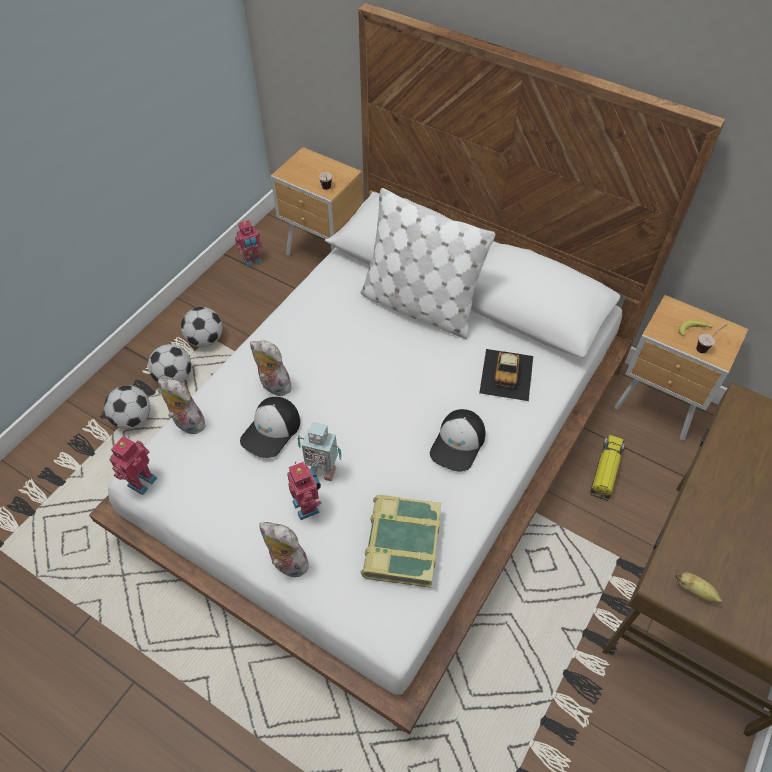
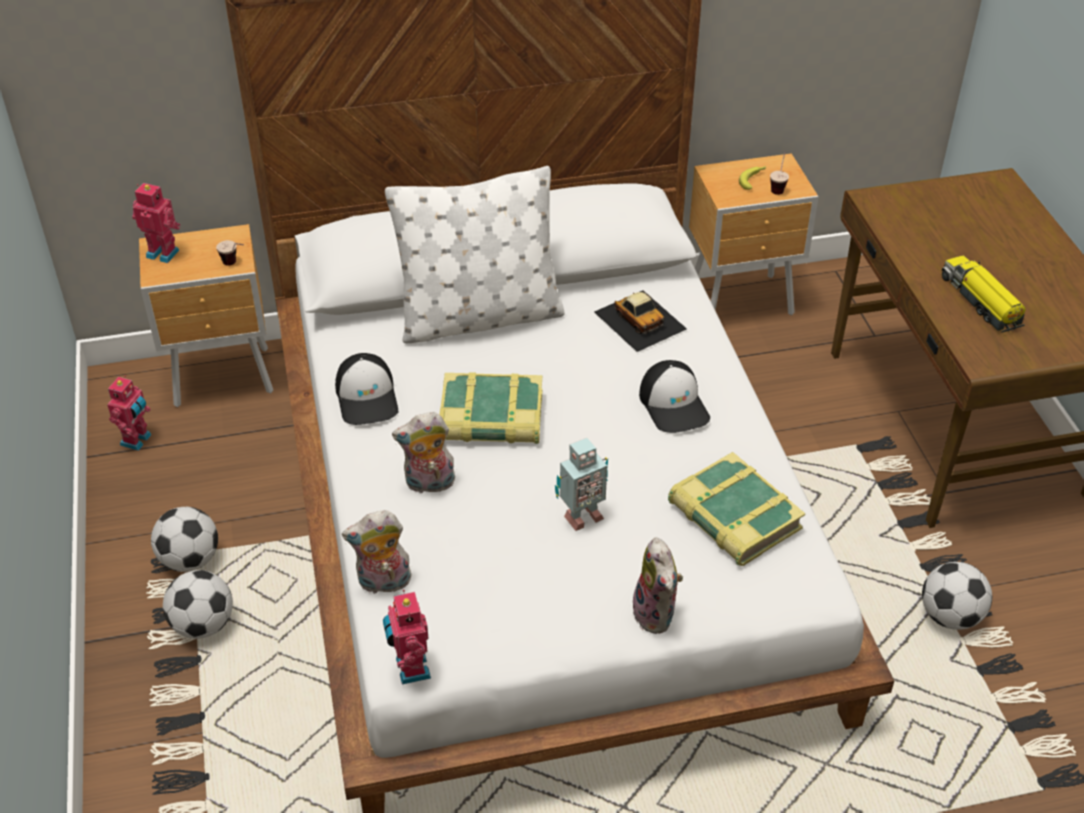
camera: 45 degrees left, 10 degrees down
football [104,385,150,429] -> football moved to [922,562,992,630]
cap [240,397,300,458] -> cap moved to [335,353,398,425]
plush toy [259,522,309,577] -> plush toy turned 90 degrees counterclockwise [633,537,683,634]
toy robot [287,462,321,520] -> toy robot moved to [132,183,180,263]
toy truck [590,435,625,501] -> toy truck moved to [942,256,1026,333]
banana [676,572,722,603] -> none
none -> book [439,372,543,444]

